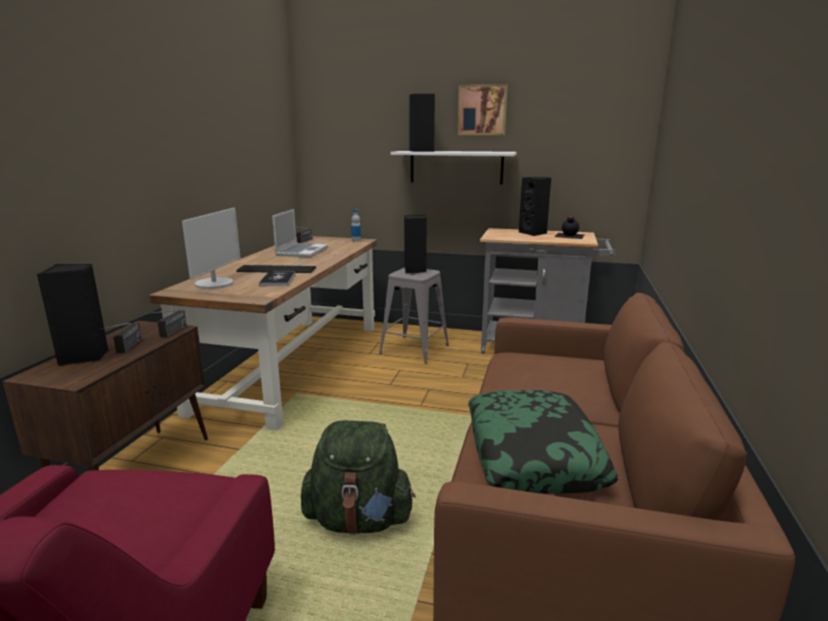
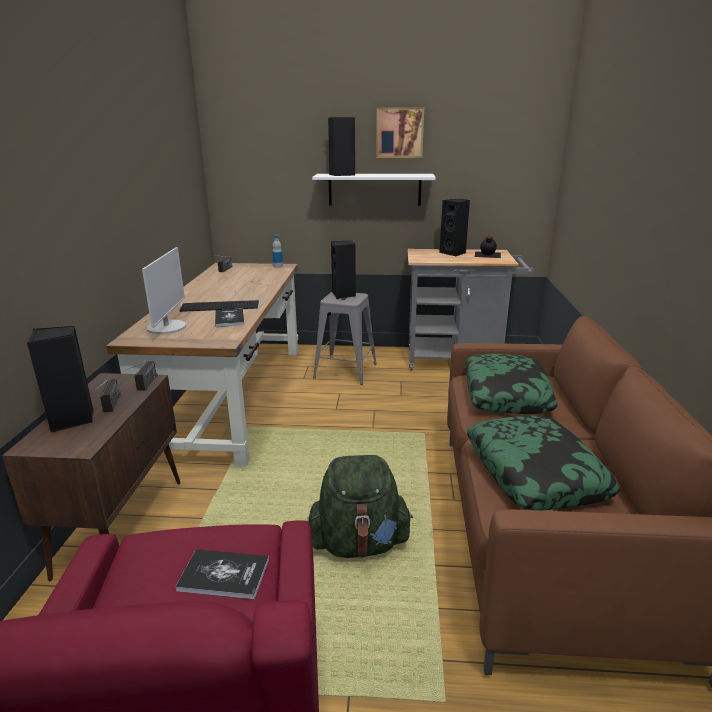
camera: 10 degrees left, 5 degrees up
laptop [272,209,328,257] -> none
none -> book [176,549,269,599]
none -> pillow [465,354,558,414]

